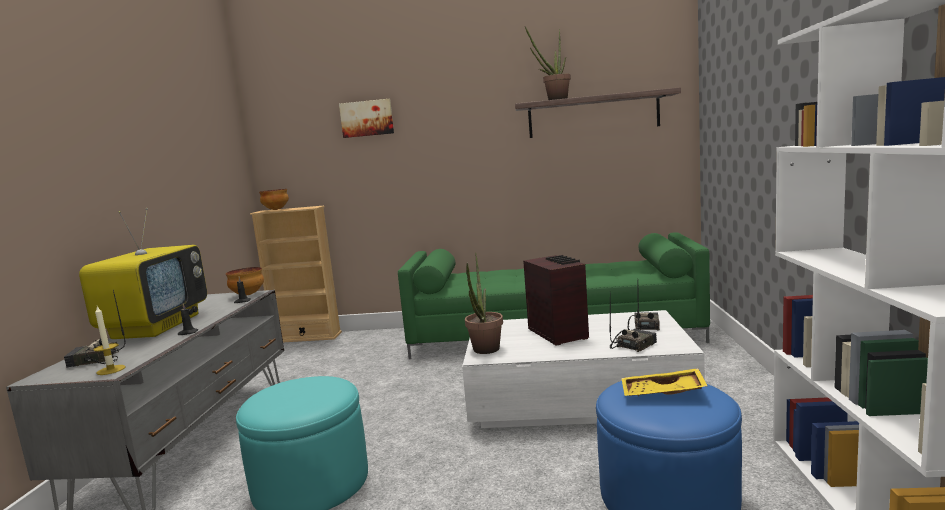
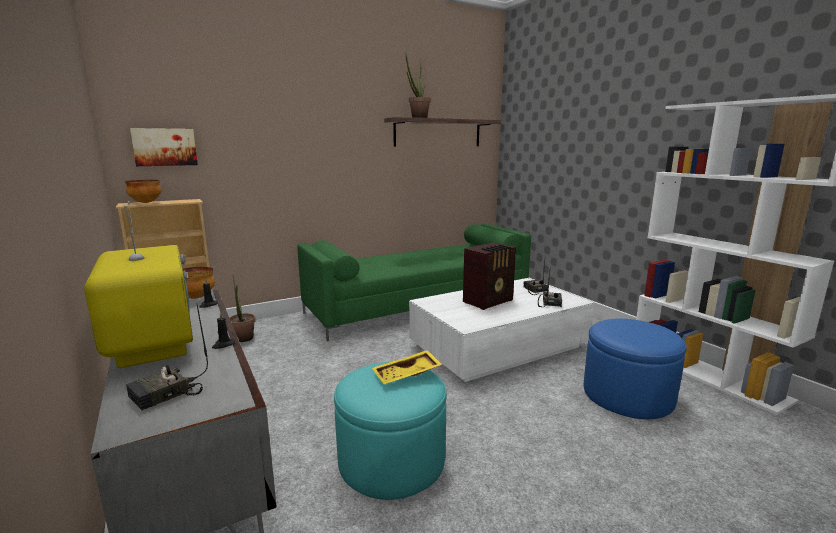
camera: 35 degrees left, 5 degrees up
candle [94,307,126,375] -> none
picture [339,99,394,138] -> picture moved to [130,128,198,166]
potted plant [465,253,503,354] -> potted plant moved to [229,276,256,342]
radio [523,255,589,346] -> radio turned 105 degrees clockwise [463,242,516,310]
yellow tray [621,368,708,396] -> yellow tray moved to [372,350,442,384]

